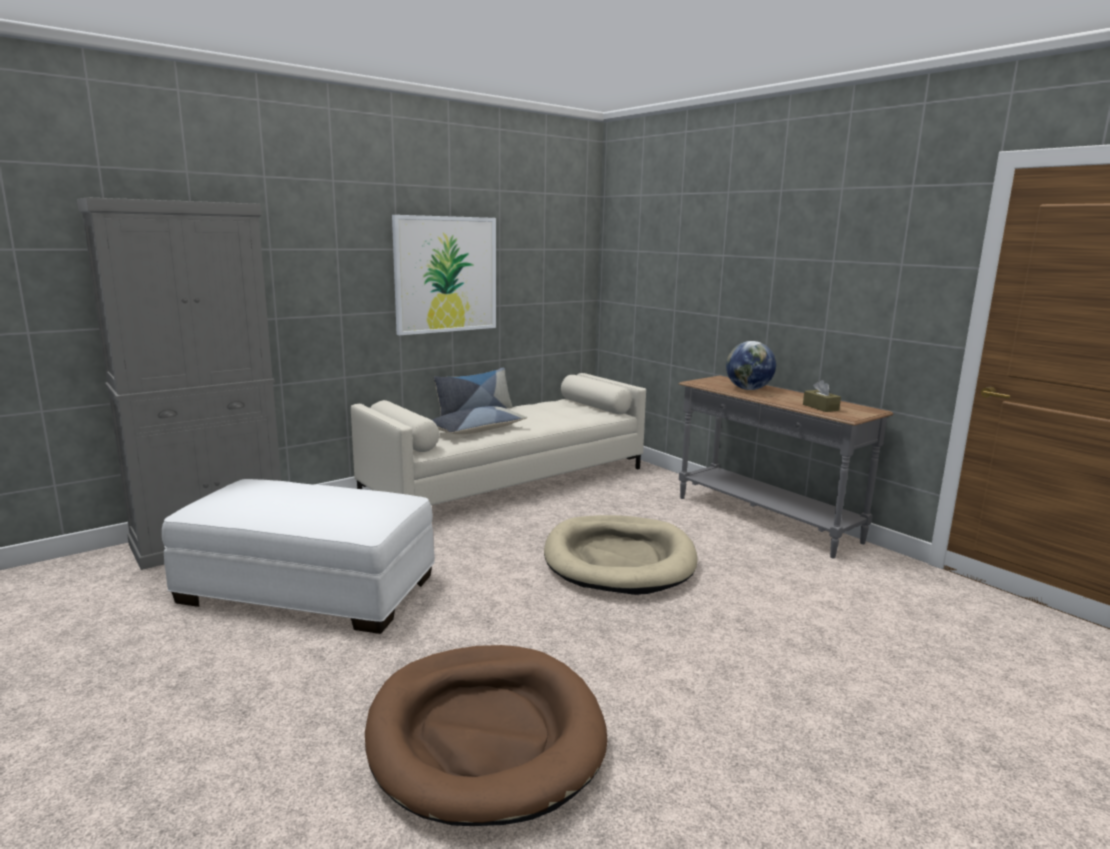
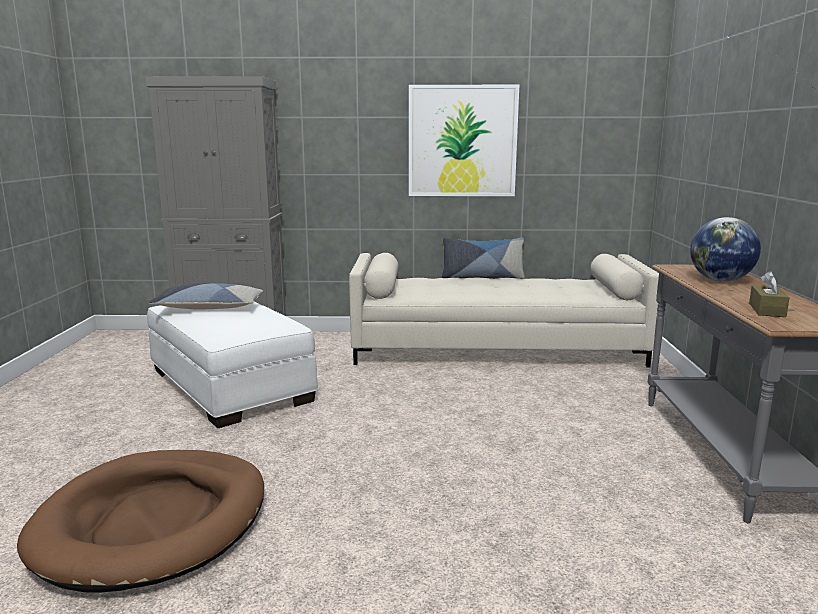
camera: 40 degrees right, 0 degrees up
pillow [432,406,527,434] -> pillow moved to [149,283,263,309]
beige dog bed [544,515,698,595] -> none

